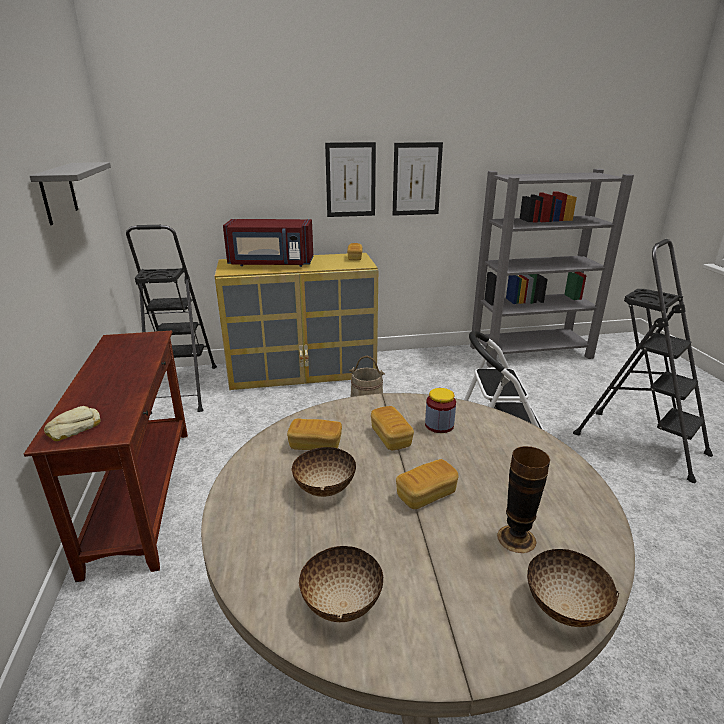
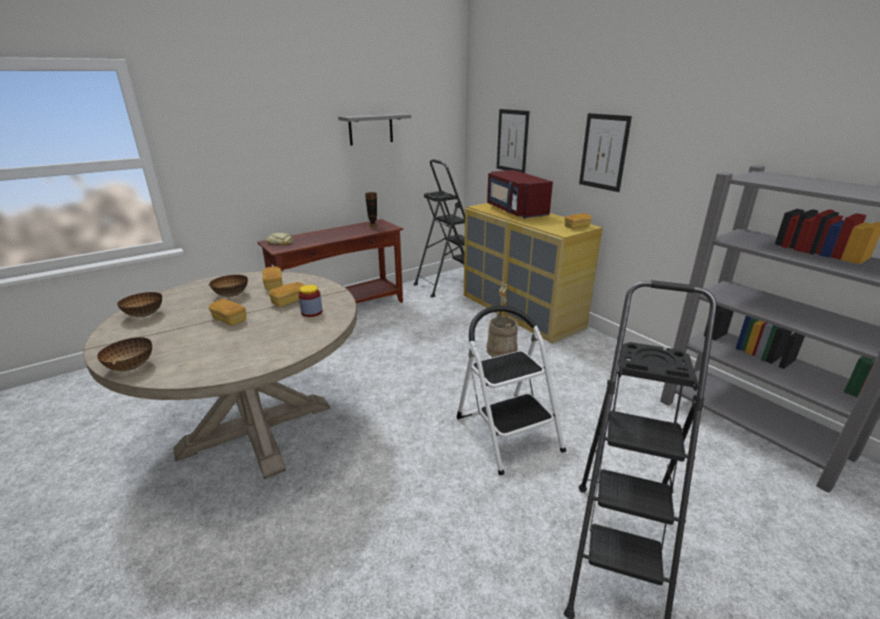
camera: 65 degrees right, 0 degrees up
picture [393,142,443,216] -> picture moved to [497,109,529,173]
vase [497,446,550,553] -> vase moved to [365,192,379,228]

